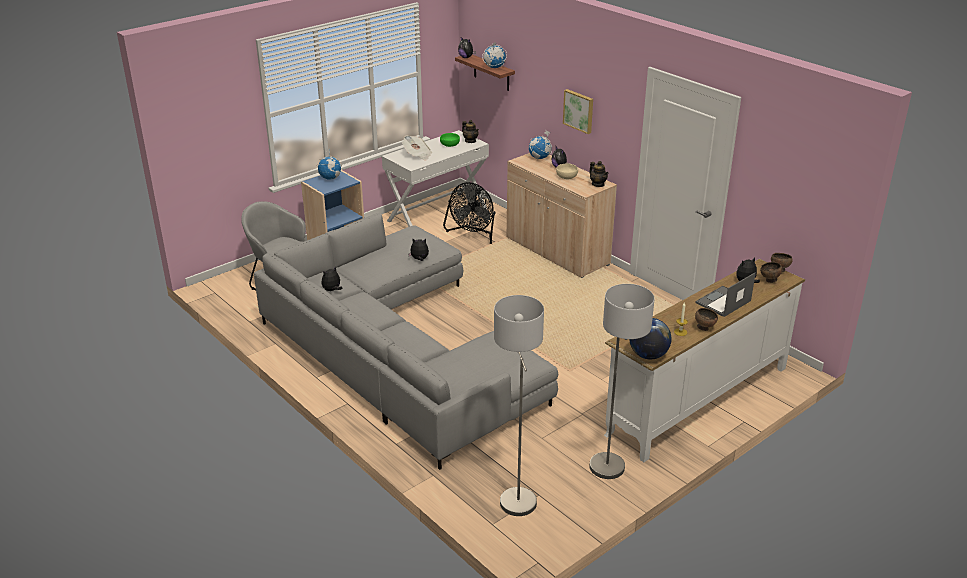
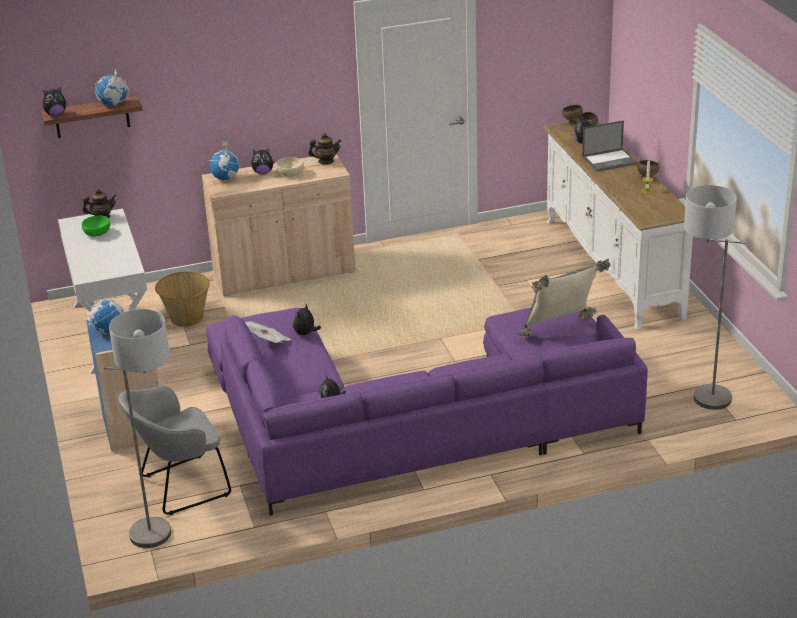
camera: 65 degrees left, 0 degrees up
grey sofa [254,213,558,470] -> purple sofa [206,308,648,516]
newspaper [402,135,432,160] -> newspaper moved to [245,321,291,343]
black fan [443,182,496,244] -> basket [155,272,209,327]
picture [563,89,593,134] -> none
grey floor lamp [589,284,654,479] -> grey floor lamp moved to [104,309,171,548]
globe [629,318,672,359] -> none
laptop [696,273,756,317] -> laptop turned 90 degrees counterclockwise [582,120,637,172]
none -> pillow [516,259,610,337]

